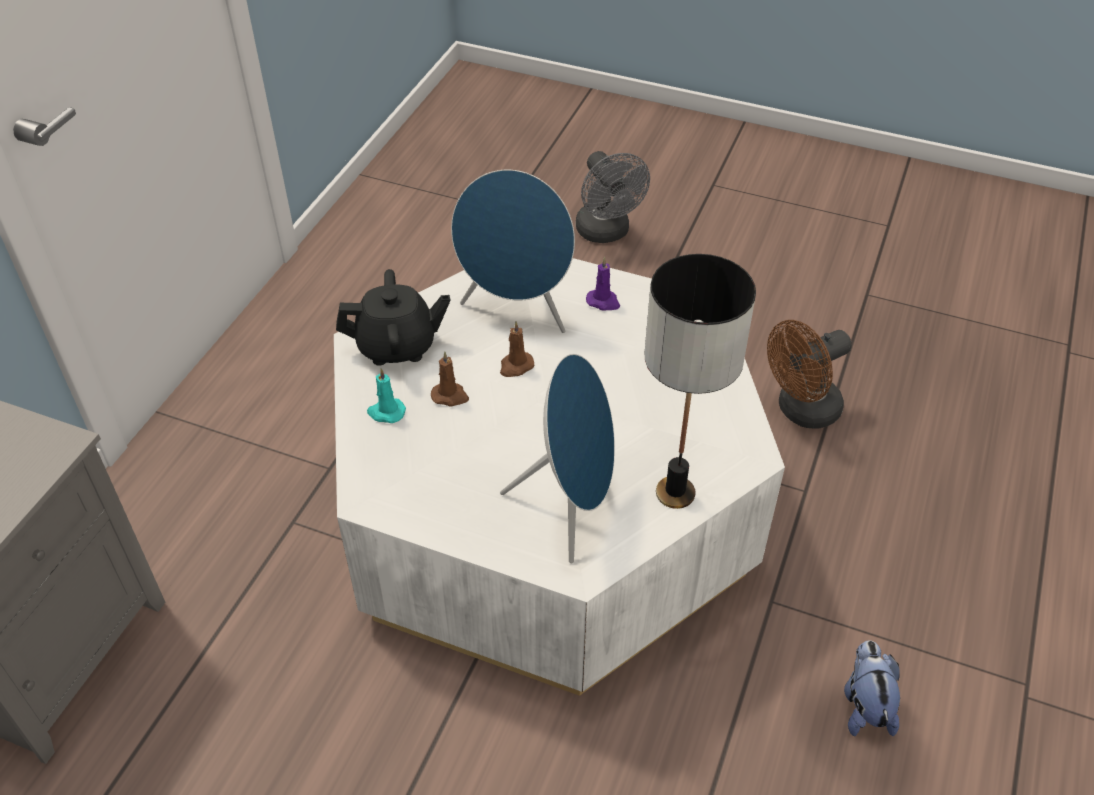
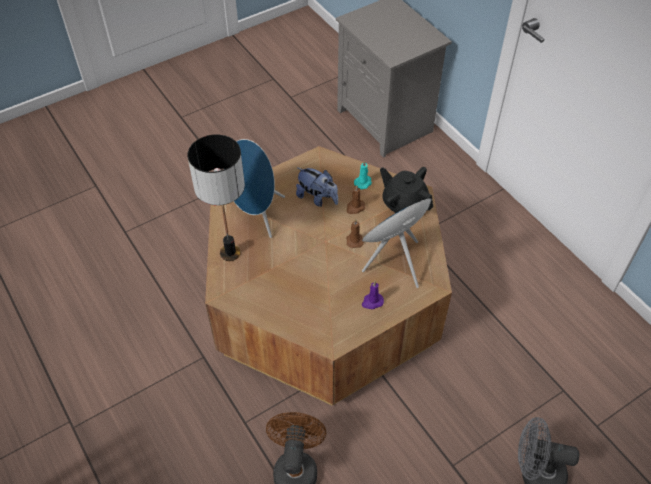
camera: 125 degrees right, 5 degrees up
white coffee table [334,258,785,696] -> brown coffee table [205,146,452,405]
black teapot [336,269,450,366] -> black teapot turned 105 degrees clockwise [380,167,433,213]
plush toy [844,640,900,736] -> plush toy moved to [296,168,338,207]

